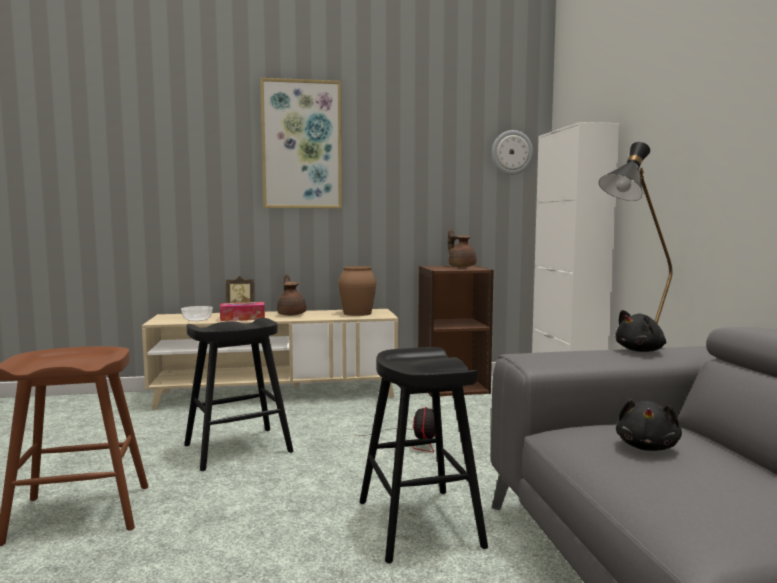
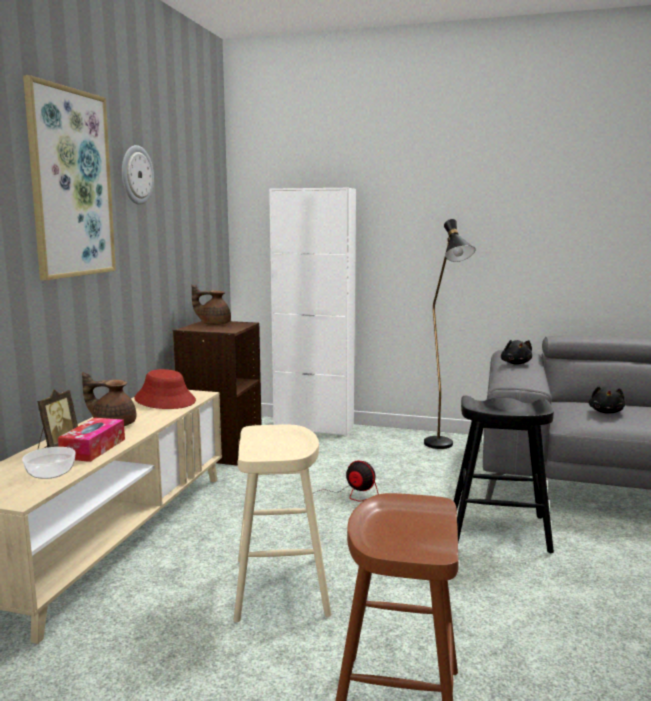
camera: 65 degrees left, 5 degrees up
black stool [184,318,293,471] -> beige stool [234,425,331,622]
brown vase [338,266,376,316] -> red hat [134,369,196,409]
wall clock [492,130,533,175] -> wall clock moved to [122,145,154,205]
black plush toy [616,399,682,451] -> black plush toy turned 60 degrees clockwise [589,386,625,413]

